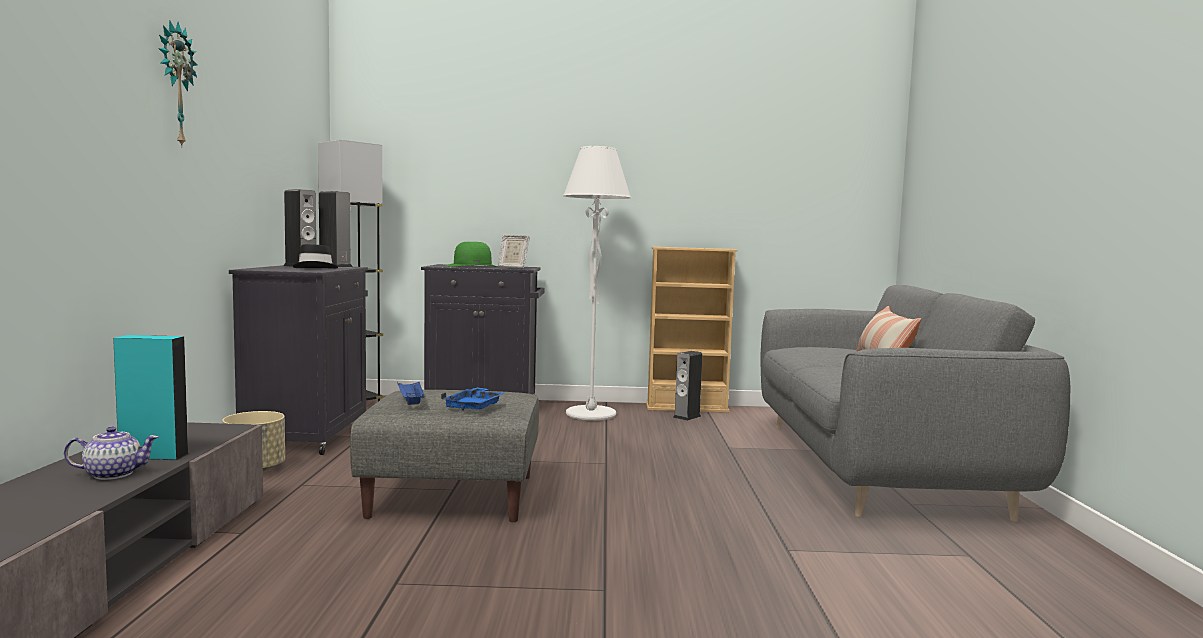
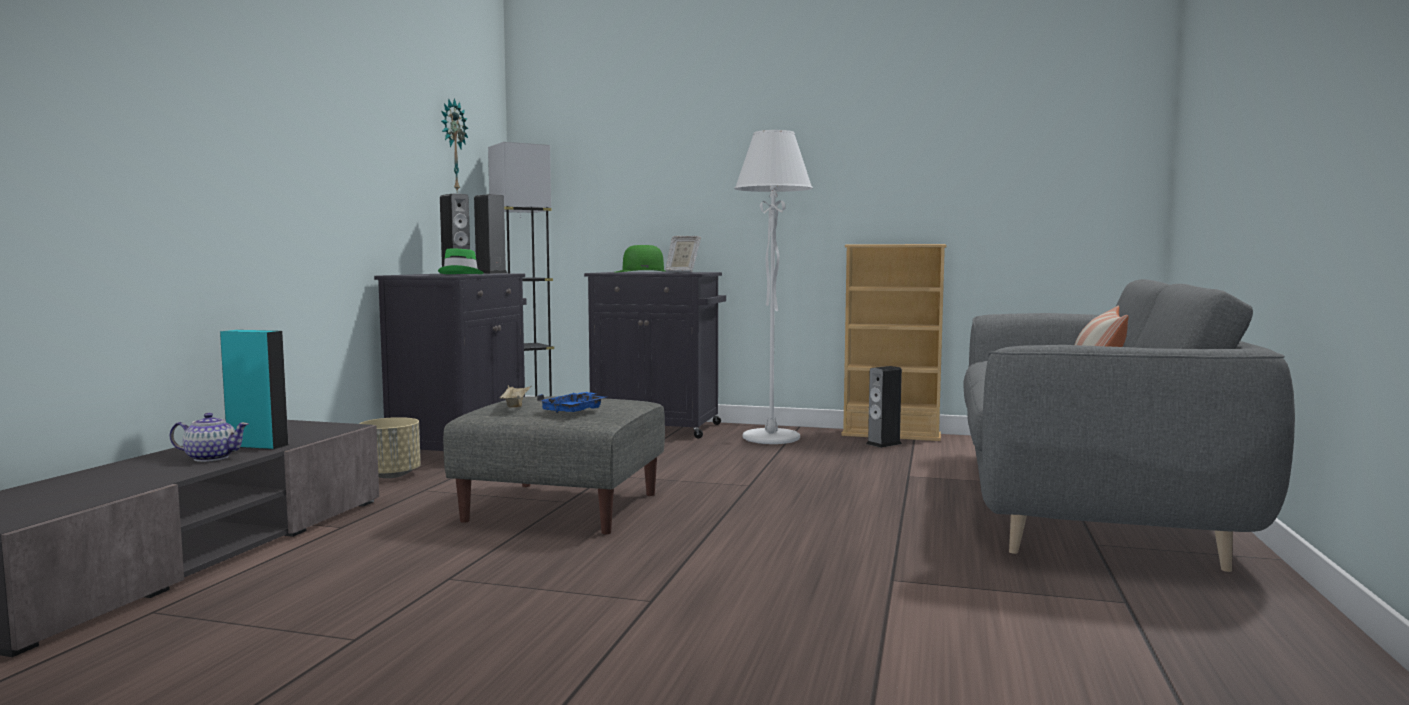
camera: 15 degrees right, 0 degrees up
wall clock [158,20,197,148] -> wall clock moved to [441,98,469,191]
black hat [293,244,338,269] -> green hat [438,249,484,274]
blue tray [397,381,425,405] -> beige tray [499,385,532,408]

